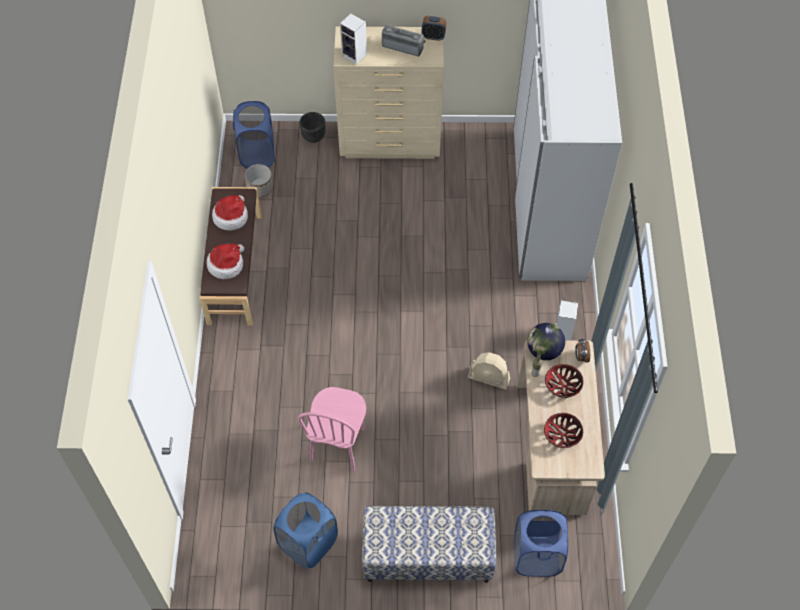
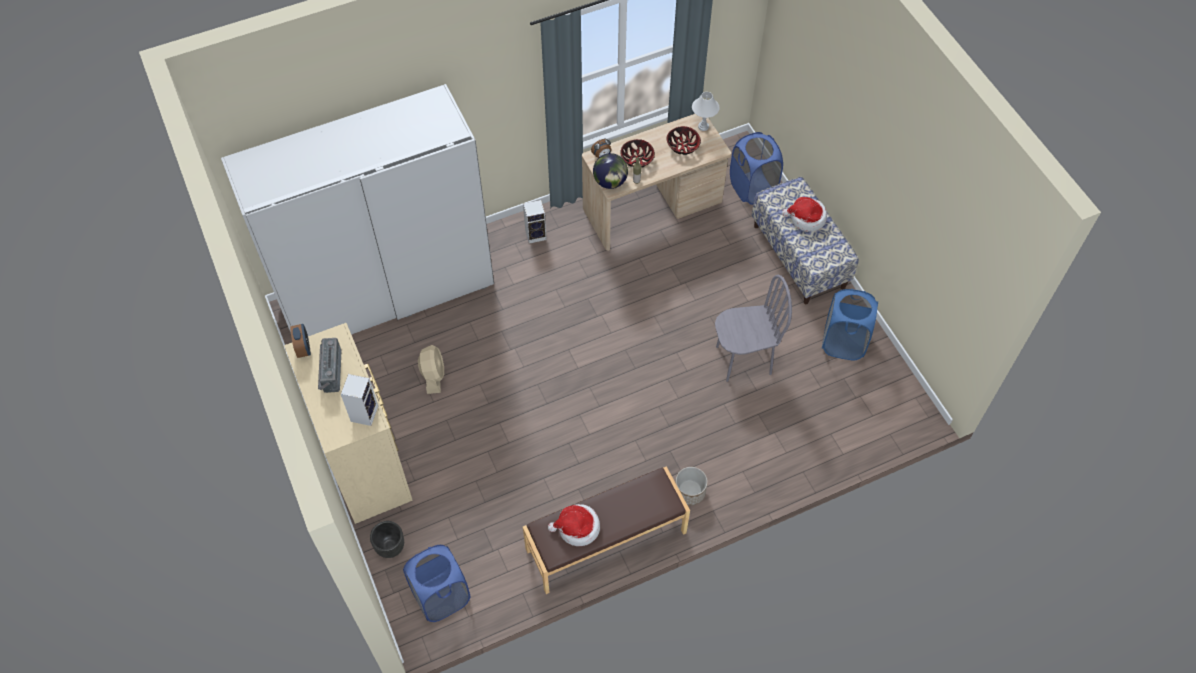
camera: 115 degrees left, 0 degrees up
hat [207,244,244,279] -> hat moved to [782,197,827,232]
planter [245,164,273,197] -> planter moved to [675,467,708,506]
pink chair [298,387,366,471] -> grey chair [715,275,792,382]
beige fan [468,352,510,389] -> beige fan moved to [418,345,444,394]
none -> white table lamp [692,92,719,131]

